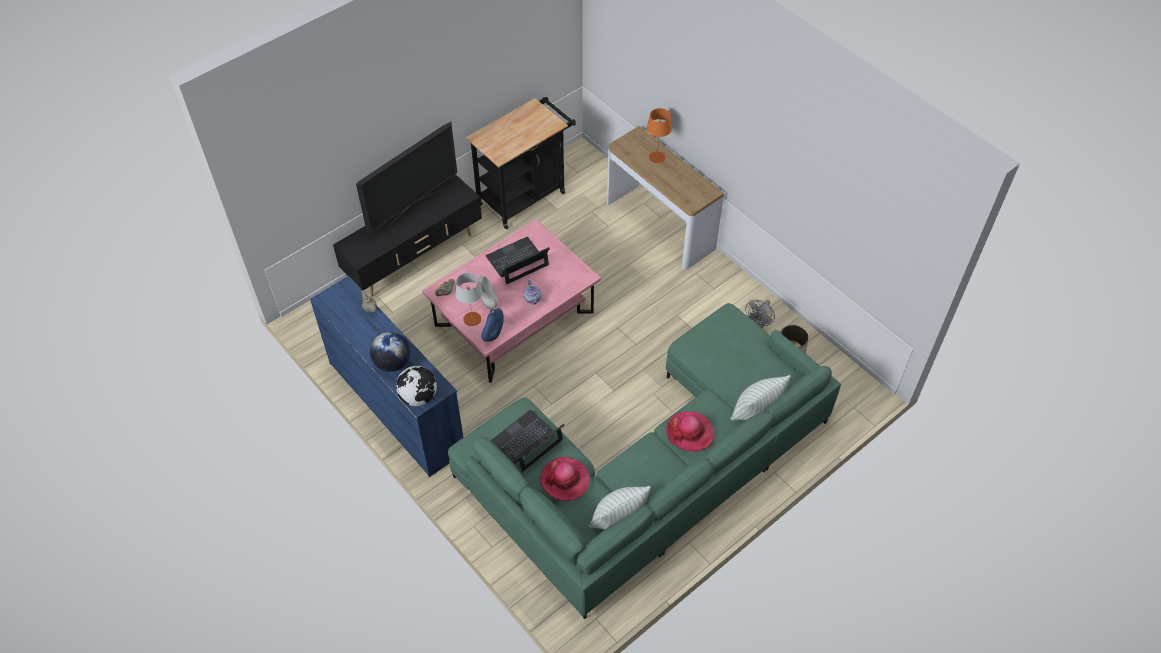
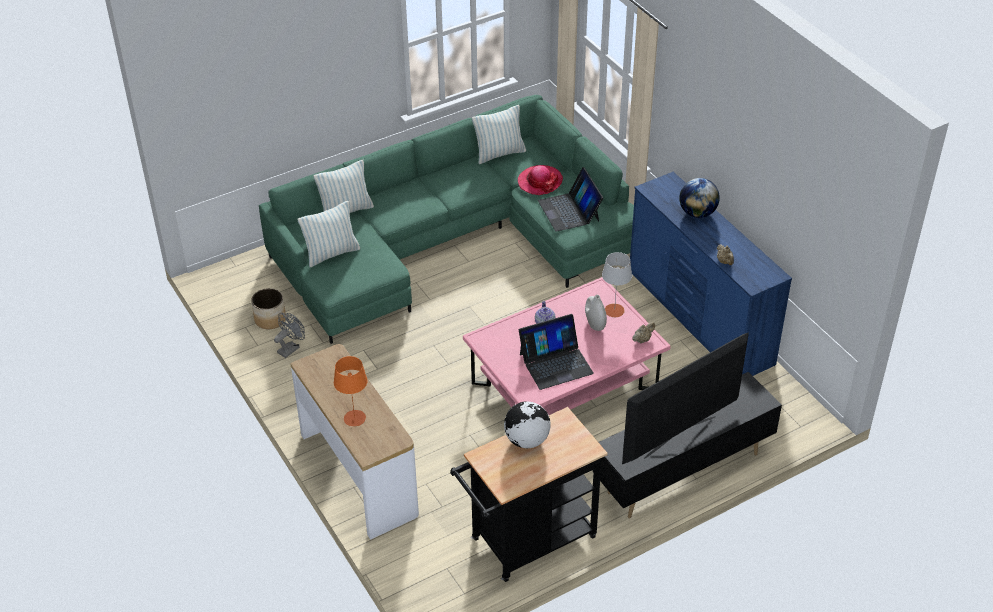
camera: 170 degrees left, 10 degrees down
globe [396,366,437,406] -> globe moved to [504,401,551,448]
blue vase [482,308,504,342] -> none
laptop [491,410,564,472] -> laptop turned 105 degrees clockwise [538,167,603,232]
hat [666,411,714,451] -> none
none -> pillow [298,201,360,267]

